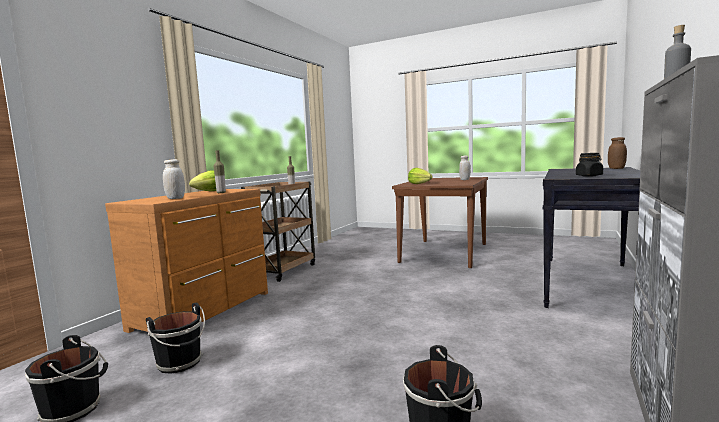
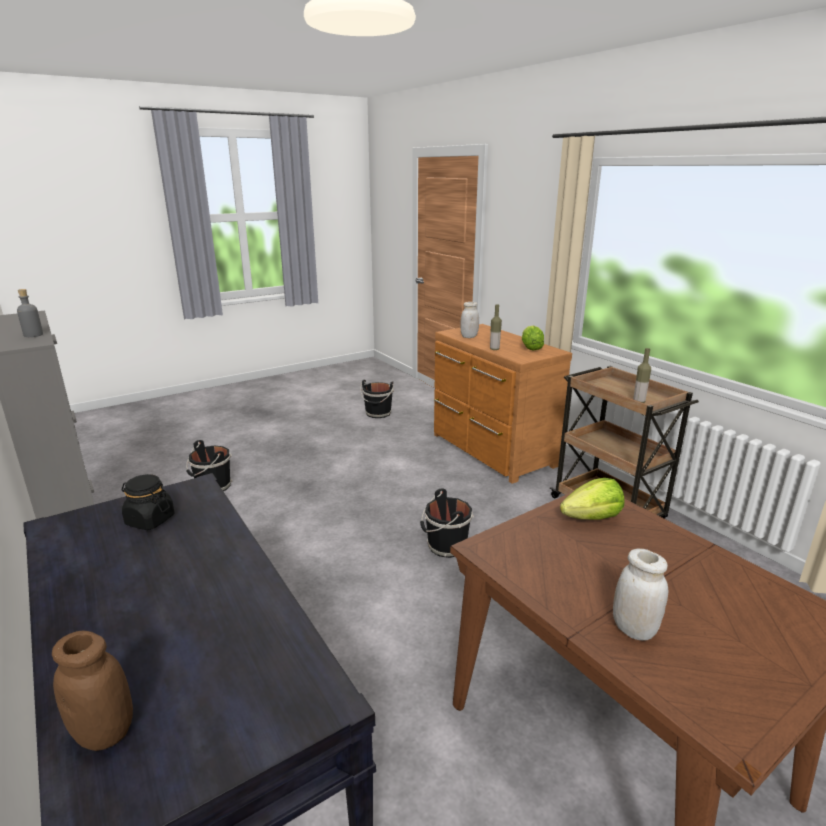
camera: 120 degrees right, 15 degrees up
black bucket [146,303,205,374] -> black bucket moved to [420,488,474,558]

